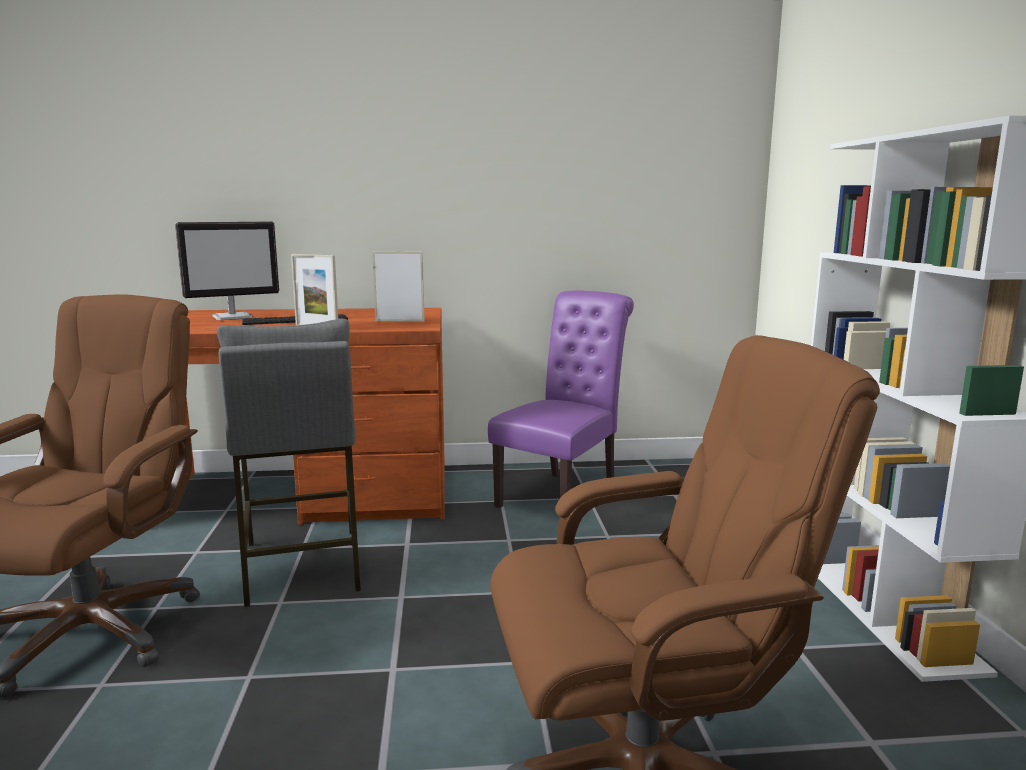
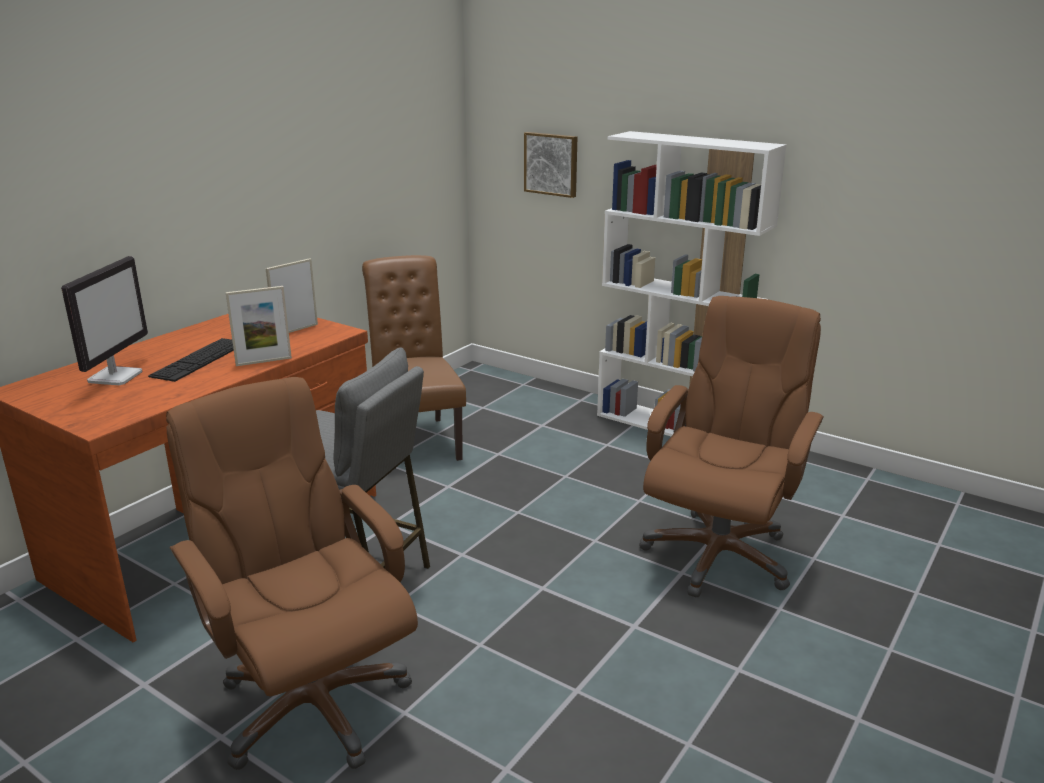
camera: 50 degrees left, 10 degrees up
purple chair [488,290,634,508] -> brown chair [362,255,466,469]
none -> picture [524,132,577,198]

